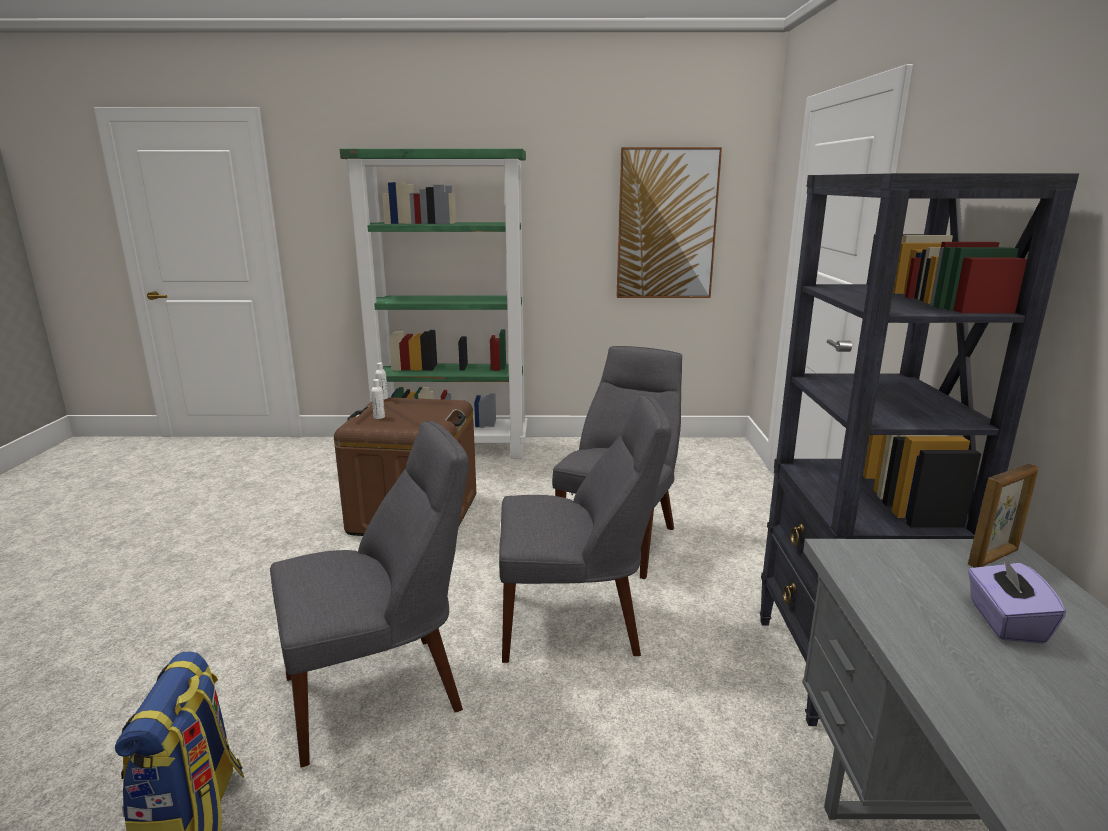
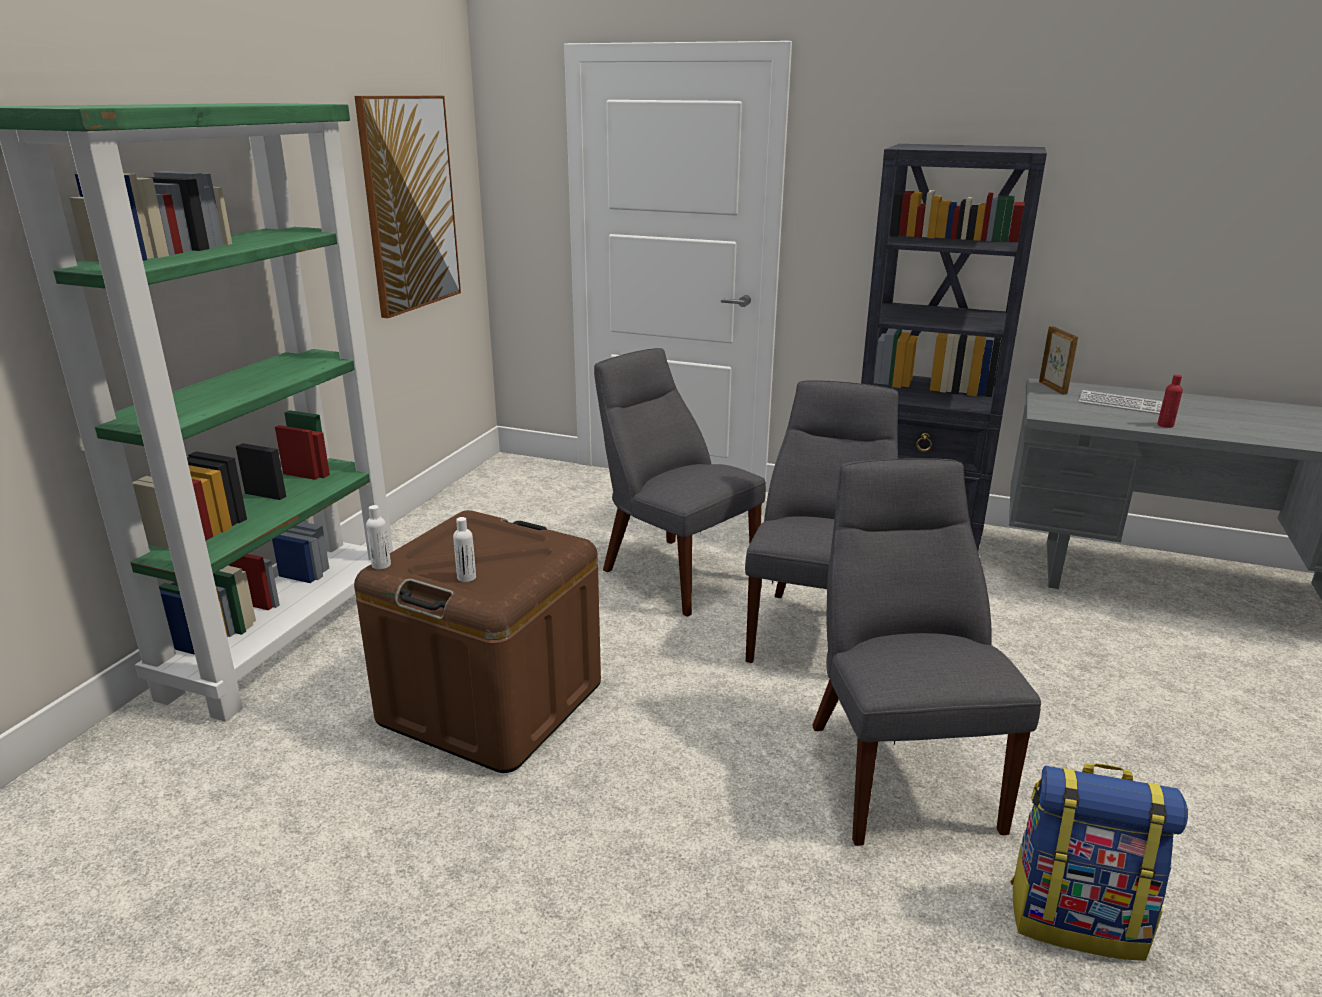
camera: 70 degrees left, 5 degrees up
purple tissue box [968,555,1066,644] -> keyboard [1079,390,1163,414]
none -> red bottle [1157,374,1183,428]

